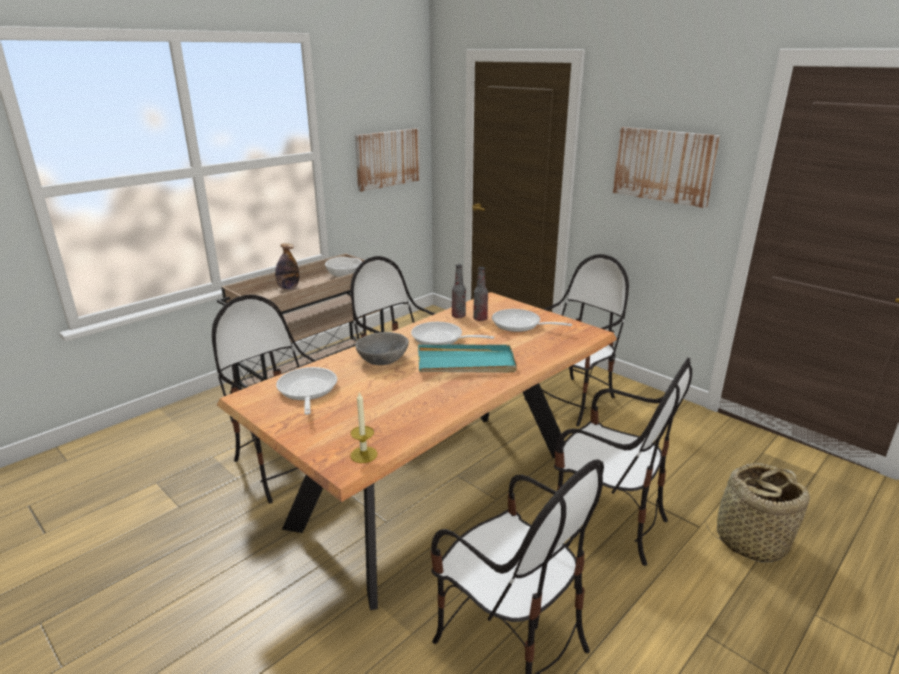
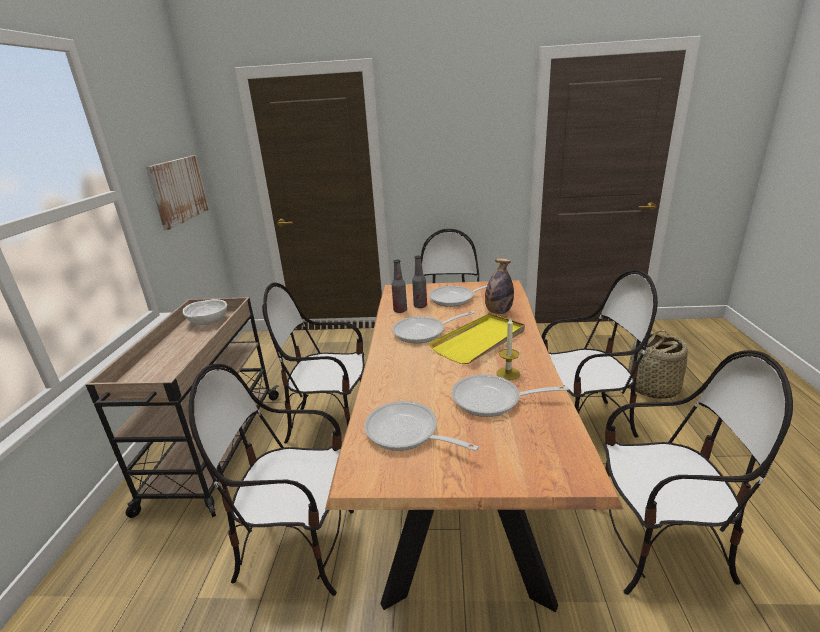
camera: 40 degrees left, 0 degrees up
bottle [275,243,299,290] -> bottle moved to [485,258,514,314]
candle [350,391,377,463] -> candle moved to [496,317,520,380]
grey bowl [355,332,409,365] -> none
turquoise tray [418,344,517,373] -> yellow tray [429,313,525,364]
picture [613,127,720,208] -> none
none -> frying pan [451,374,569,417]

